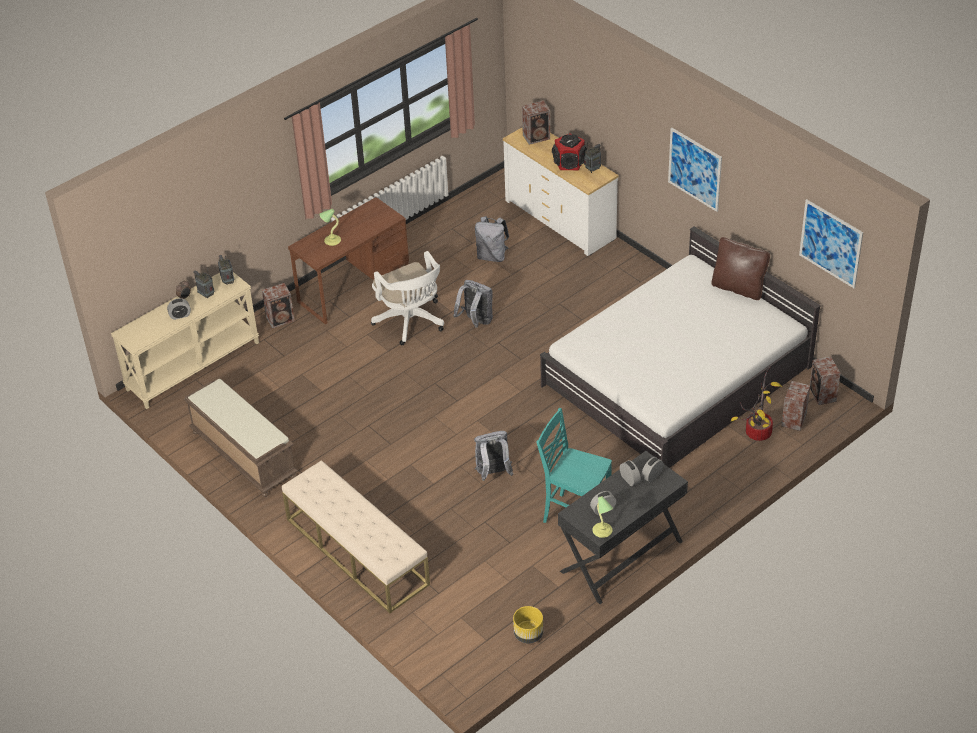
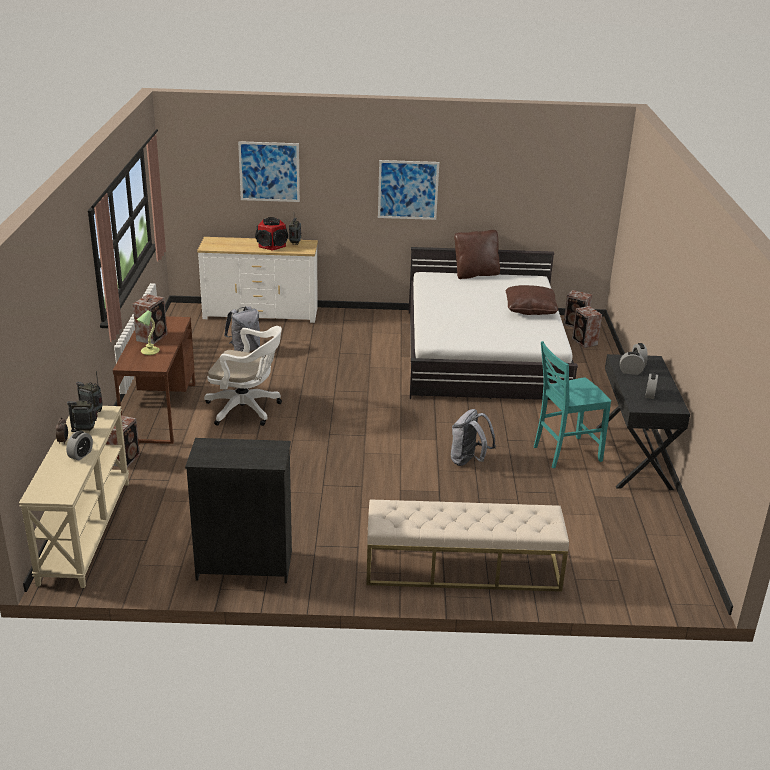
camera: 50 degrees left, 15 degrees down
brown bench [183,378,298,497] -> black dresser [185,438,292,583]
grey backpack [453,280,493,328] -> none
yellow planter [513,606,543,643] -> none
speaker [522,101,550,145] -> speaker moved to [133,294,167,344]
table lamp [592,496,613,538] -> none
potted plant [731,366,783,441] -> none
picture [799,199,863,289] -> picture moved to [238,141,300,202]
none -> brown pillow [505,285,558,315]

